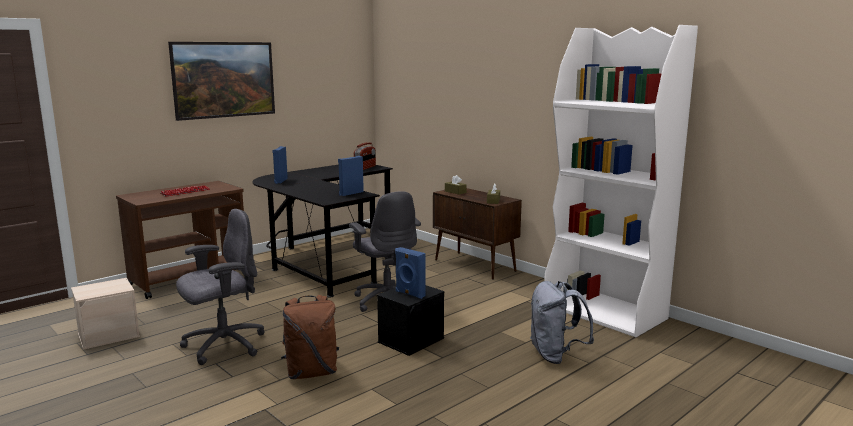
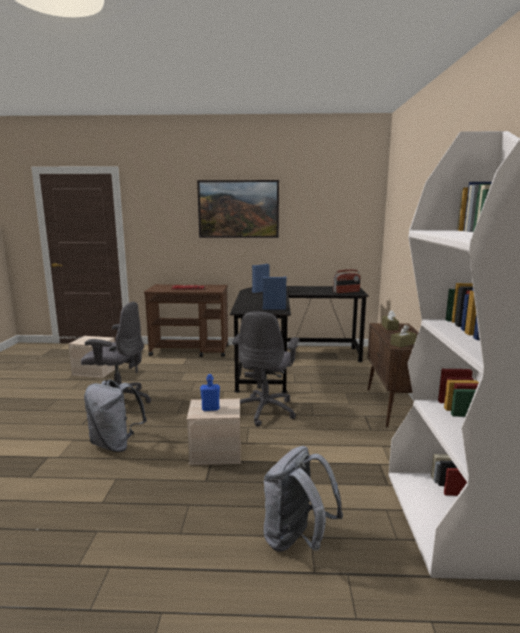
camera: 45 degrees right, 0 degrees up
brown backpack [281,295,339,379] -> grey backpack [84,379,147,452]
black storage box [377,285,444,356] -> beige storage box [187,399,241,465]
blue speaker [395,247,426,299] -> blue bottle [200,374,220,411]

